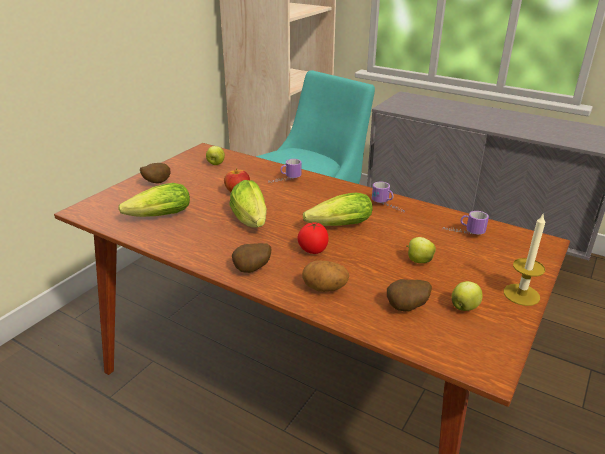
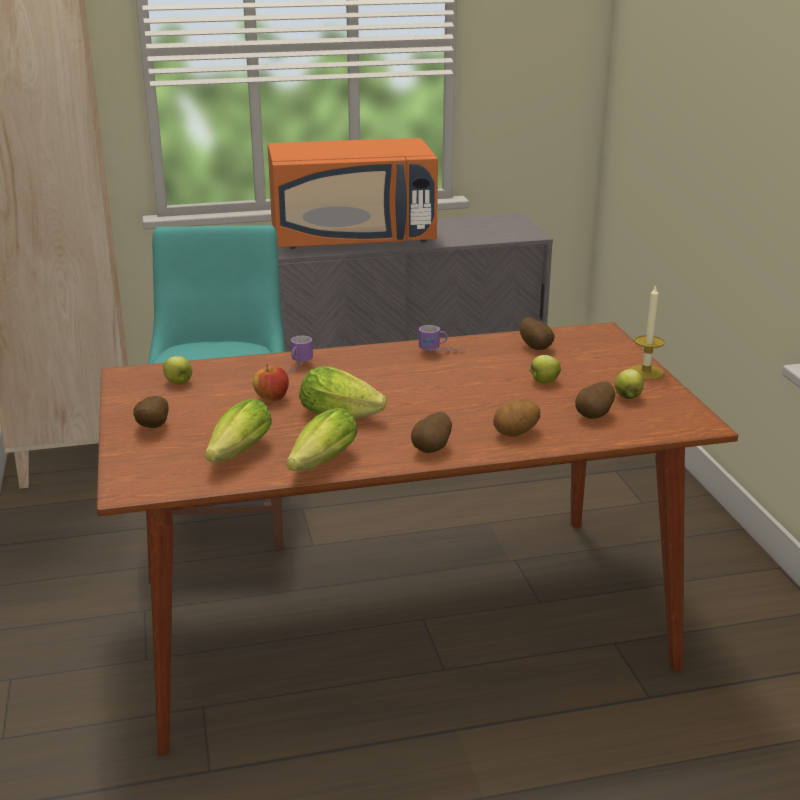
camera: 45 degrees left, 5 degrees down
tomato [298,222,329,254] -> none
lettuce [303,193,373,226] -> lettuce moved to [286,408,357,471]
mug [443,211,489,235] -> potato [520,317,555,350]
none -> orange microwave [268,138,438,249]

